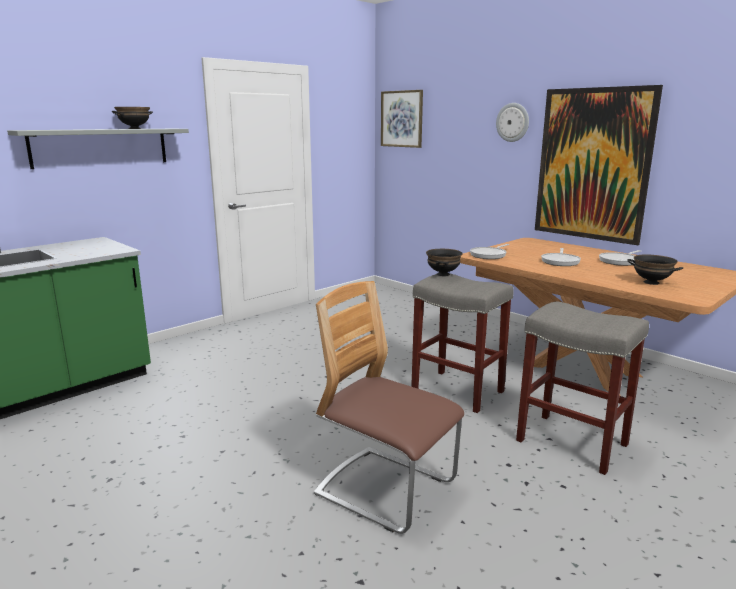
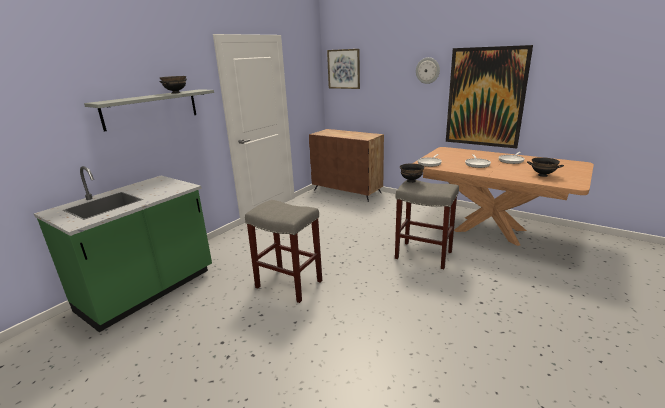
camera: 10 degrees left, 5 degrees up
chair [314,281,464,534] -> none
grey stool [516,301,649,475] -> grey stool moved to [245,200,322,303]
none -> brown cabinet [309,129,384,202]

